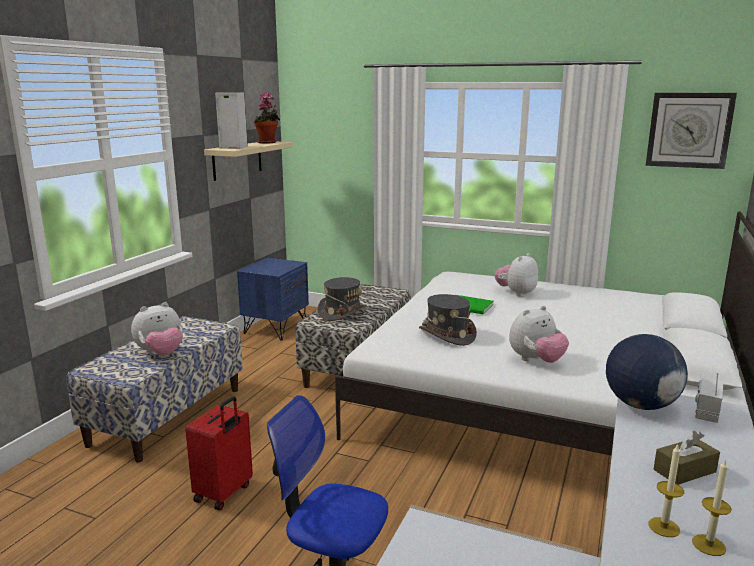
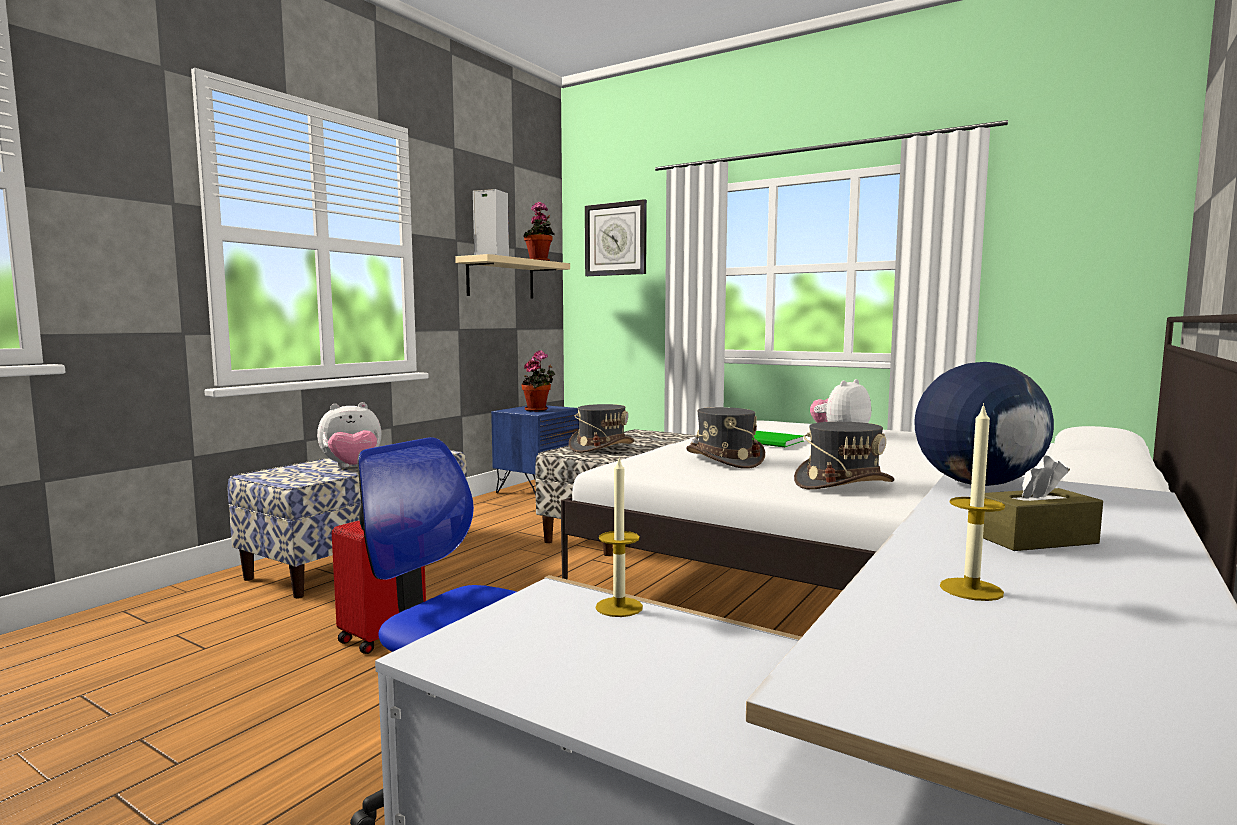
camera: 10 degrees right, 10 degrees down
plush toy [509,306,569,363] -> grey hat [794,422,895,489]
wall clock [646,92,737,169] -> wall clock moved to [585,199,647,276]
candle [692,459,732,556] -> candle moved to [596,456,643,617]
radio [695,373,723,423] -> none
none -> potted plant [521,350,555,412]

